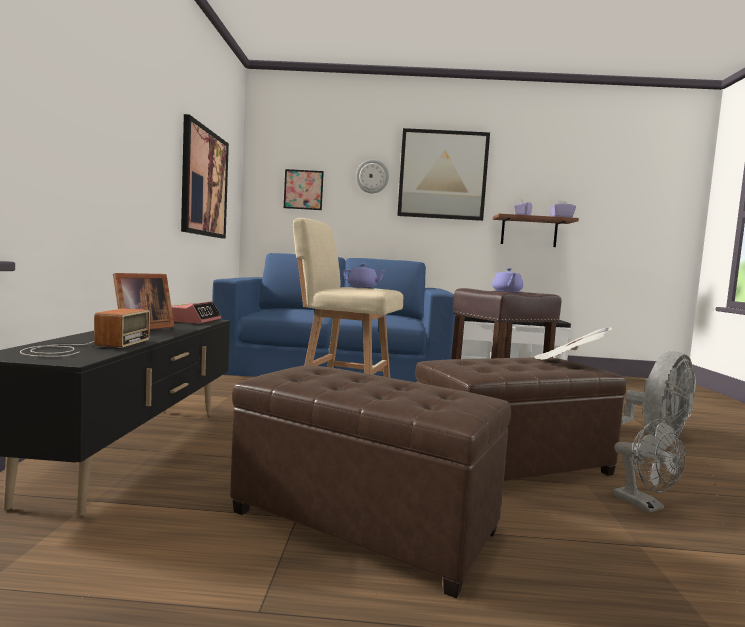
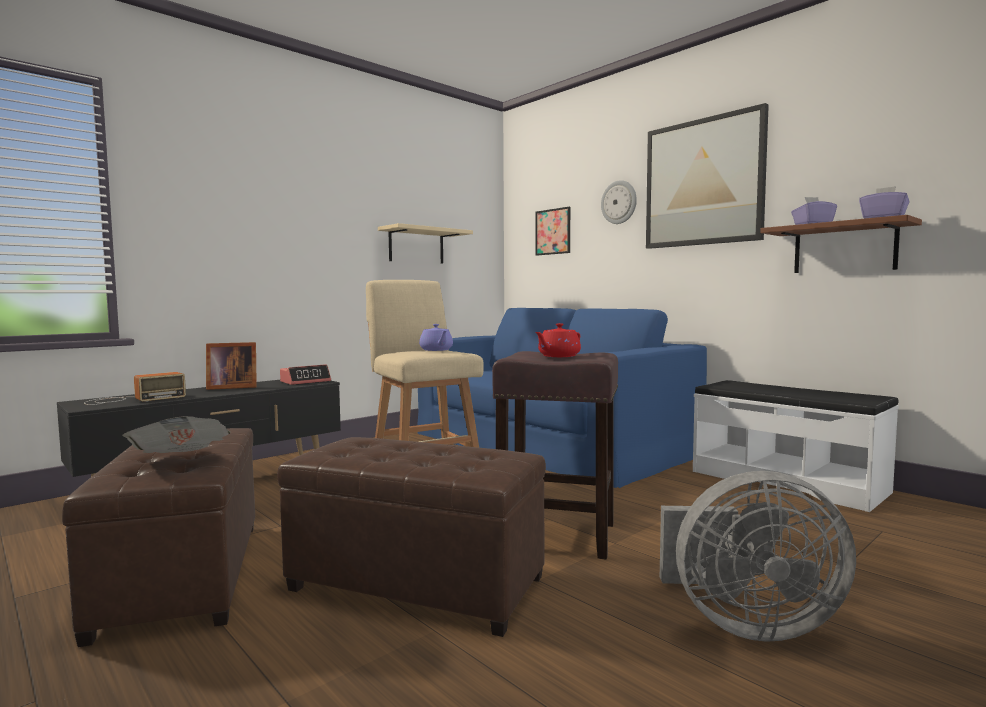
camera: 45 degrees right, 0 degrees up
picture [181,114,229,239] -> beige shelf [378,223,473,264]
purple teapot [492,268,523,292] -> red teapot [535,323,581,357]
newspaper [534,327,613,360] -> newspaper moved to [123,416,230,453]
grey fan [612,419,686,513] -> none

